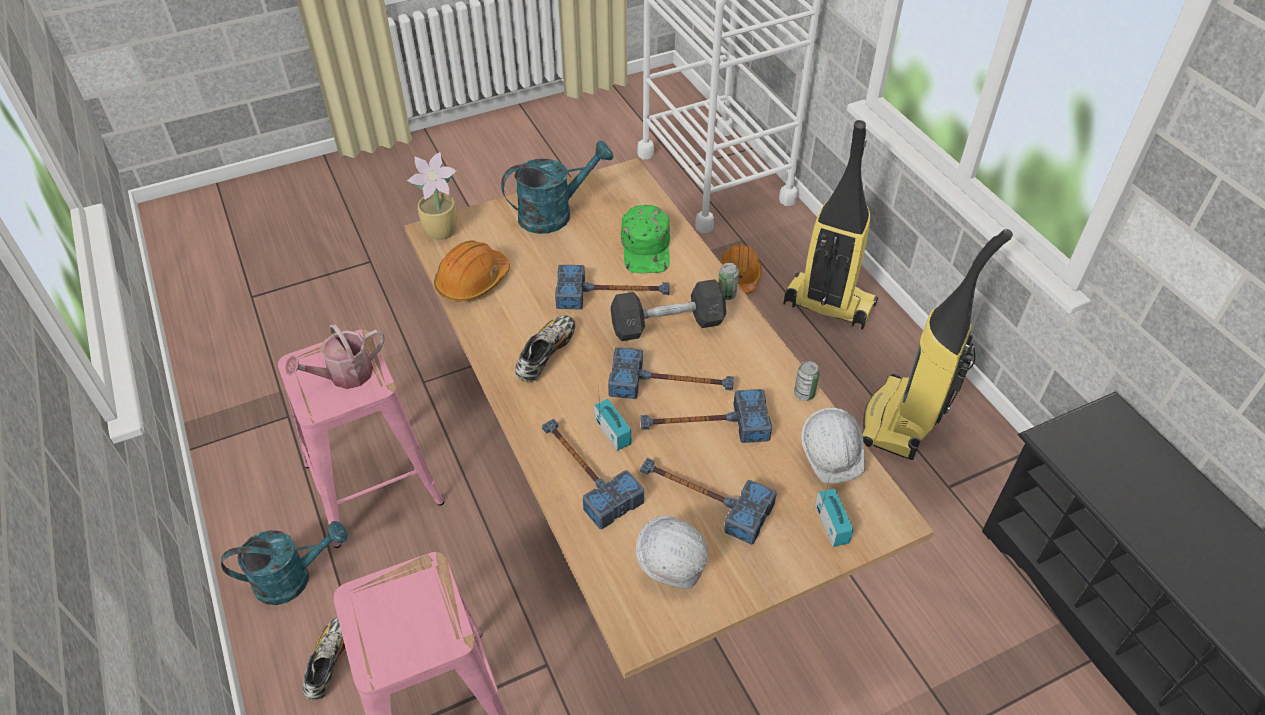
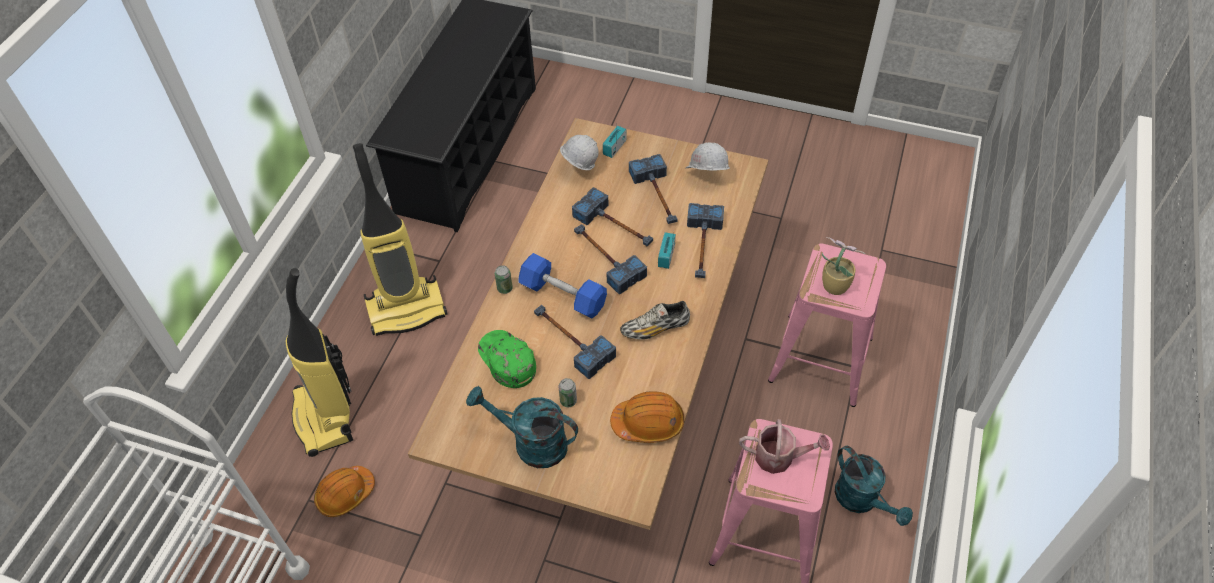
camera: 135 degrees left, 5 degrees up
turquoise watering can [221,521,348,605] -> turquoise watering can turned 150 degrees counterclockwise [835,446,913,526]
shoe [303,617,345,701] -> none
potted plant [407,152,457,240] -> potted plant moved to [822,237,865,295]
grey dumbbell [610,279,726,341] -> blue dumbbell [518,253,607,318]
green cap [621,205,670,273] -> green cap turned 75 degrees counterclockwise [478,330,536,388]
can [794,361,820,401] -> can moved to [559,378,577,407]

